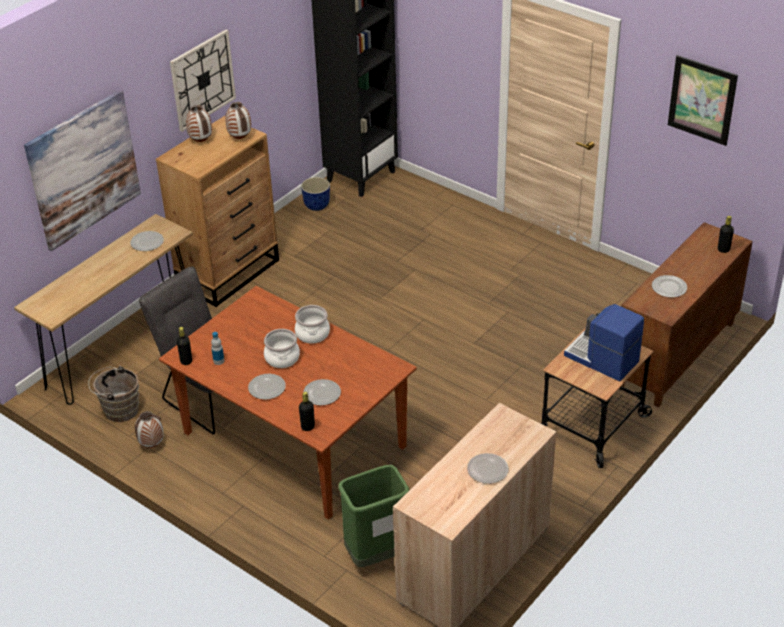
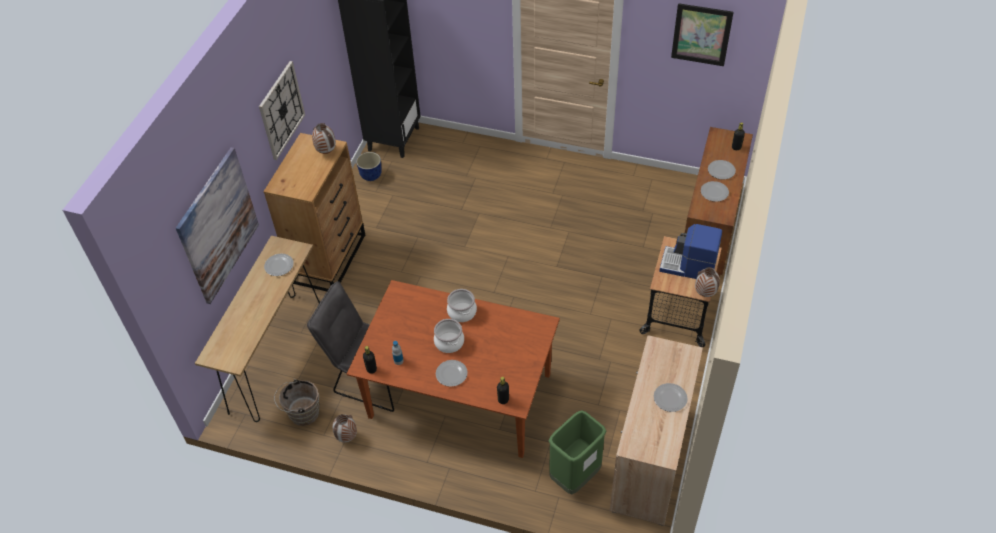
camera: 20 degrees left, 10 degrees up
vase [186,105,212,142] -> vase moved to [695,267,720,297]
plate [303,379,341,405] -> plate moved to [708,160,736,179]

